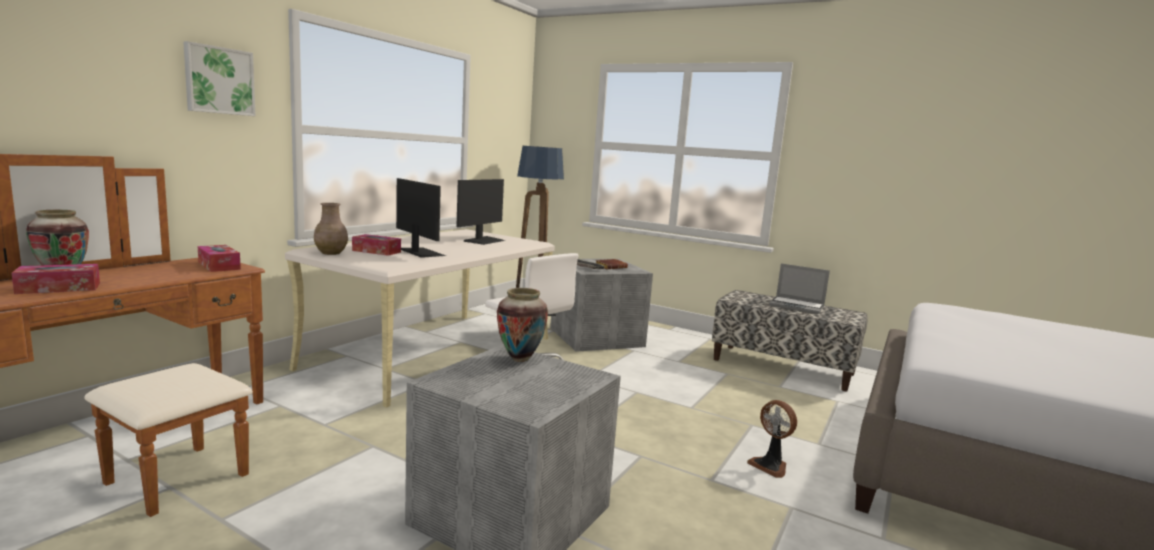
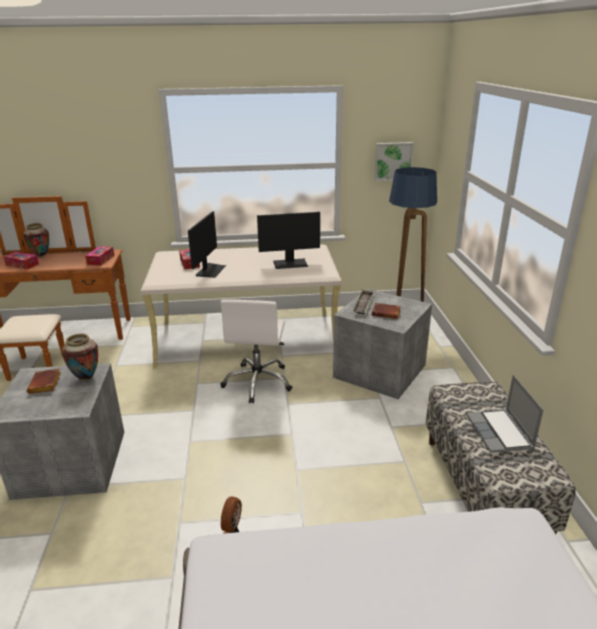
camera: 55 degrees right, 15 degrees up
picture [183,41,256,116] -> picture moved to [374,142,414,181]
brown vase [314,203,348,255] -> none
none -> brown book [27,368,61,394]

